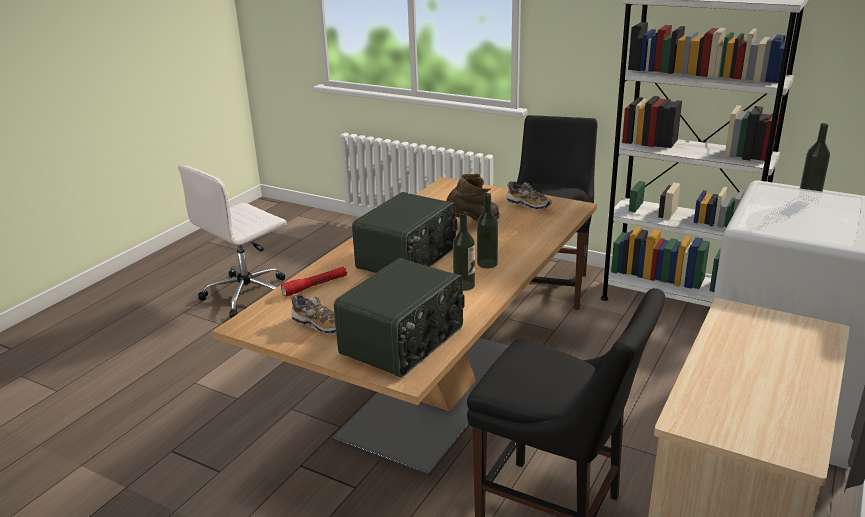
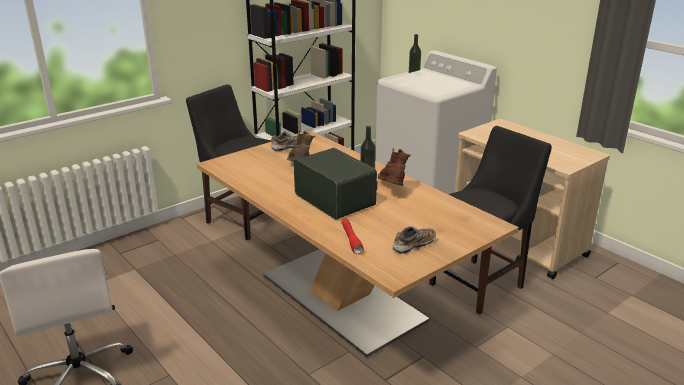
camera: 70 degrees left, 0 degrees up
radio [334,258,465,377] -> none
bottle [453,212,475,291] -> brown boot [378,148,411,186]

